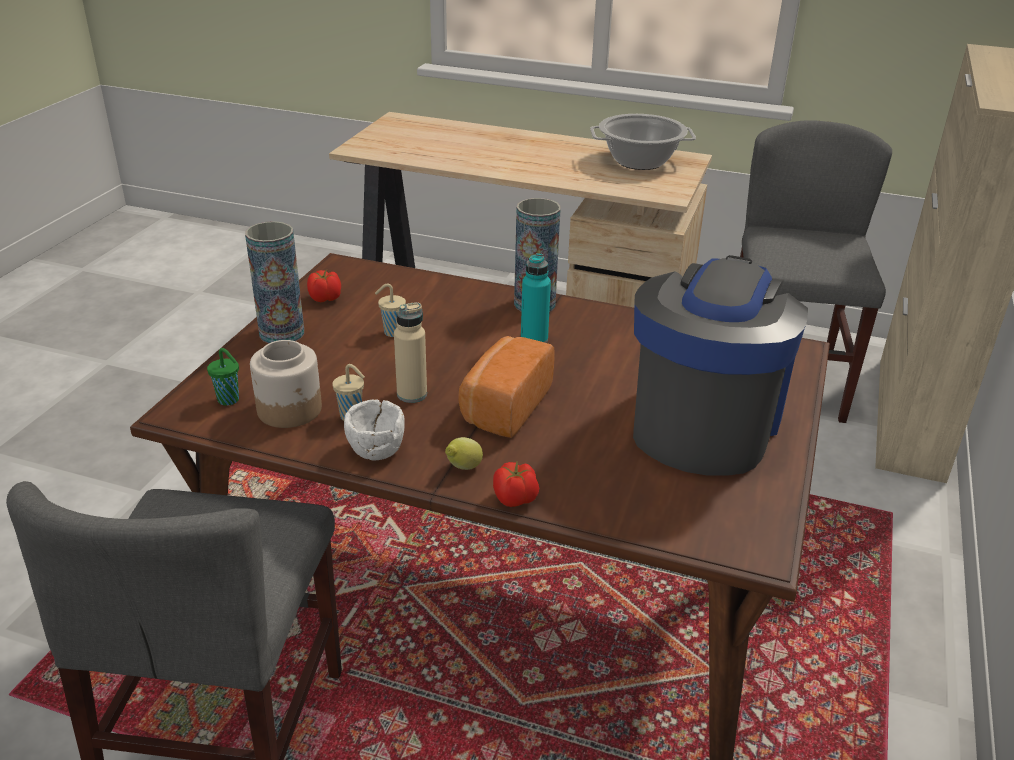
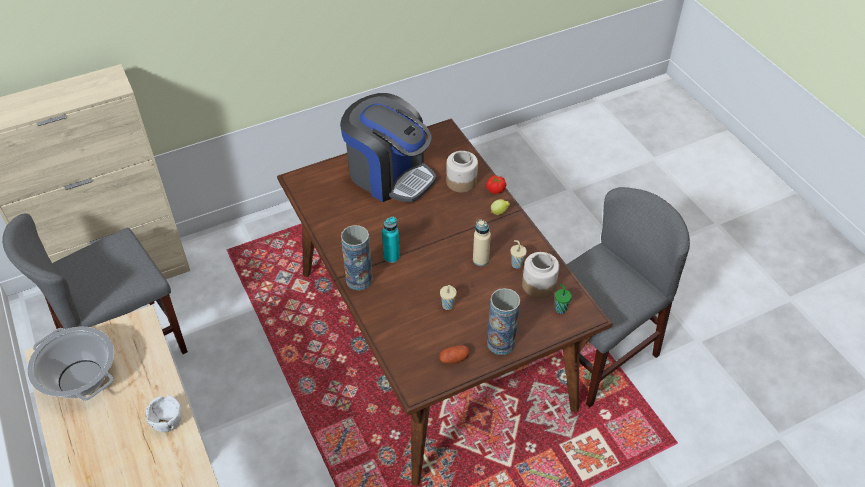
camera: 135 degrees left, 15 degrees up
tomato [307,270,341,302] -> potato [439,345,470,364]
white bowl [344,399,405,460] -> white bowl moved to [145,395,182,432]
bread [458,336,555,438] -> none
coffee machine [633,255,808,476] -> coffee machine turned 120 degrees counterclockwise [340,93,437,202]
none -> jar [446,151,478,193]

